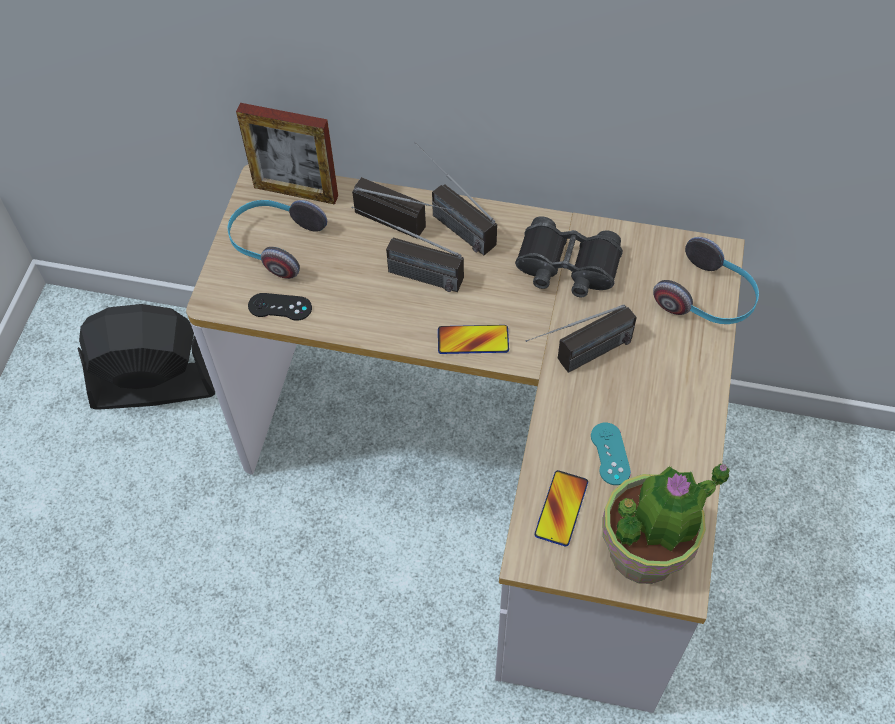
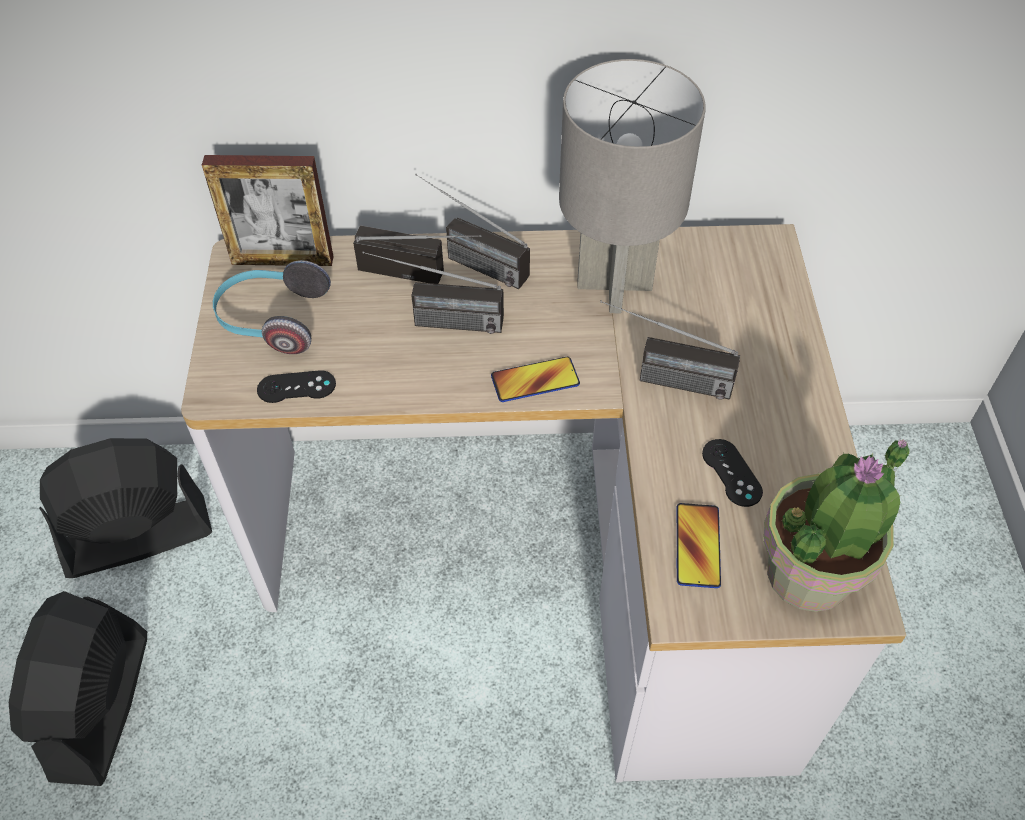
camera: 15 degrees left, 5 degrees down
black binoculars [515,216,623,297] -> grey table lamp [559,59,706,314]
radio [526,304,637,373] -> radio turned 60 degrees clockwise [600,300,740,400]
turquoise game controller [591,423,631,485] -> black game controller [702,439,763,507]
headphones [653,237,759,324] -> none
none -> black fan [9,591,147,786]

